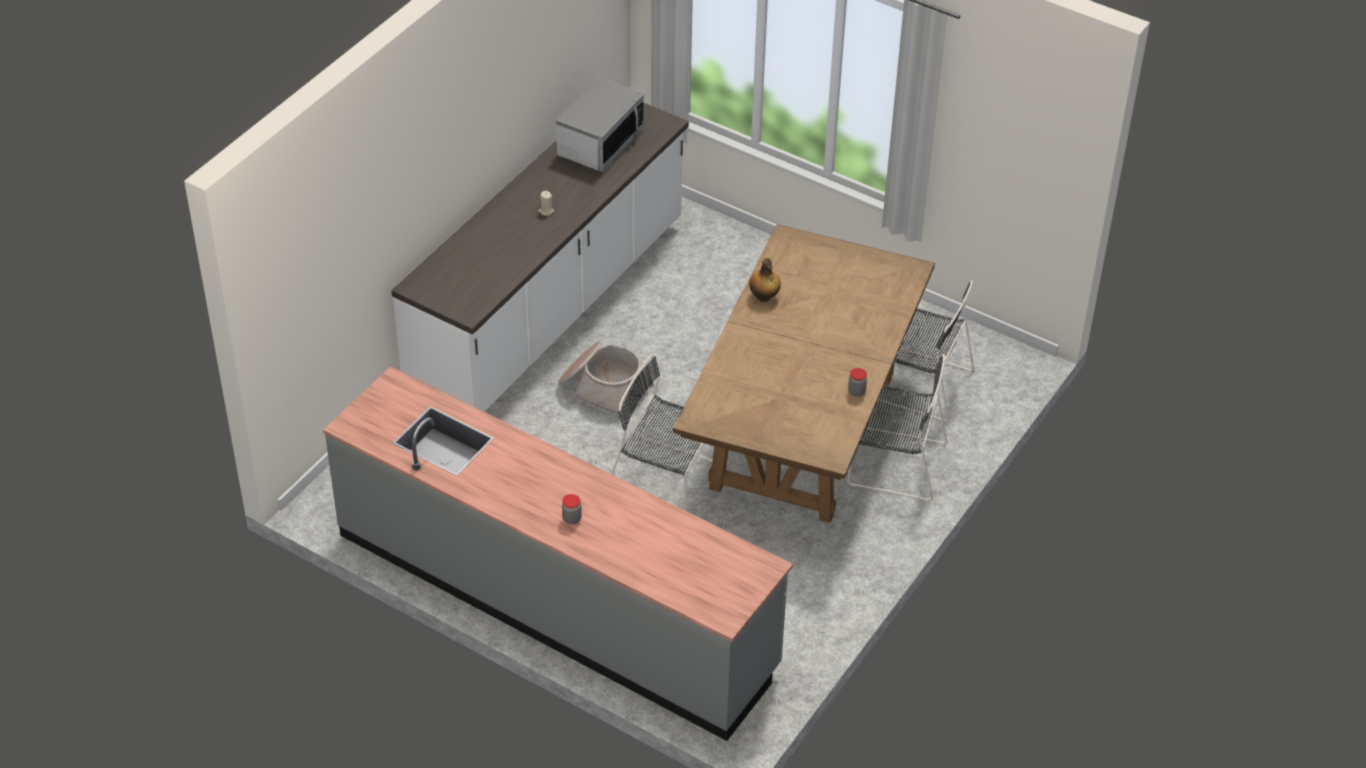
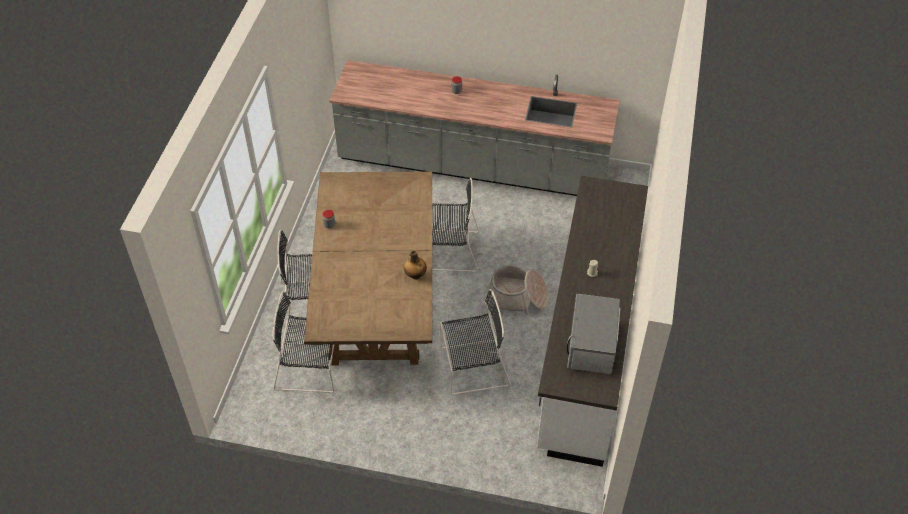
camera: 160 degrees right, 5 degrees up
none -> black chair [440,289,511,395]

